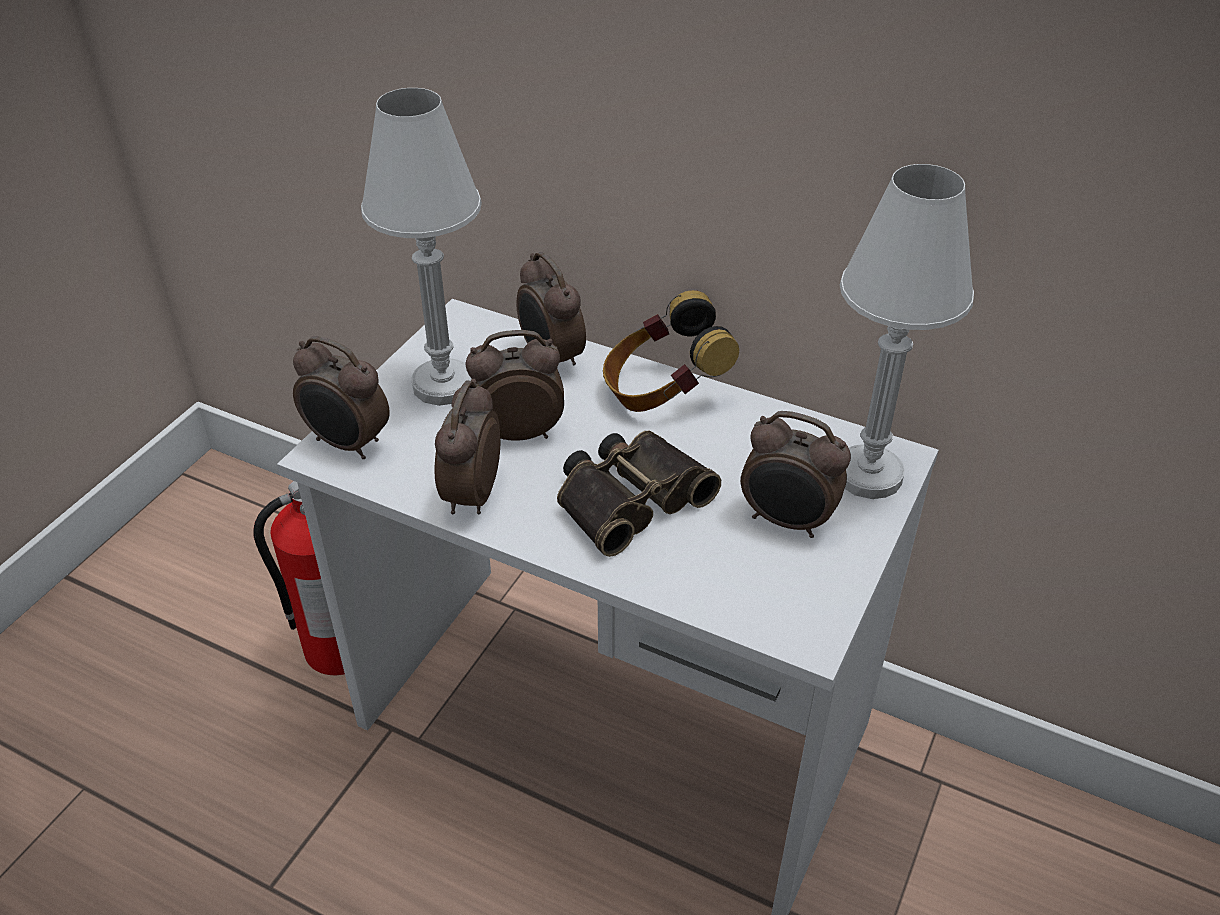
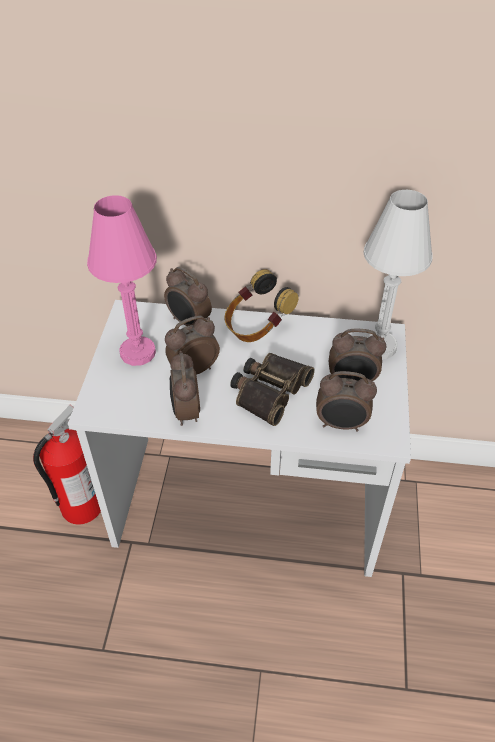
camera: 20 degrees left, 5 degrees up
alarm clock [293,336,390,459] -> alarm clock moved to [316,371,377,432]
white table lamp [361,88,482,406] -> pink table lamp [87,195,157,366]

